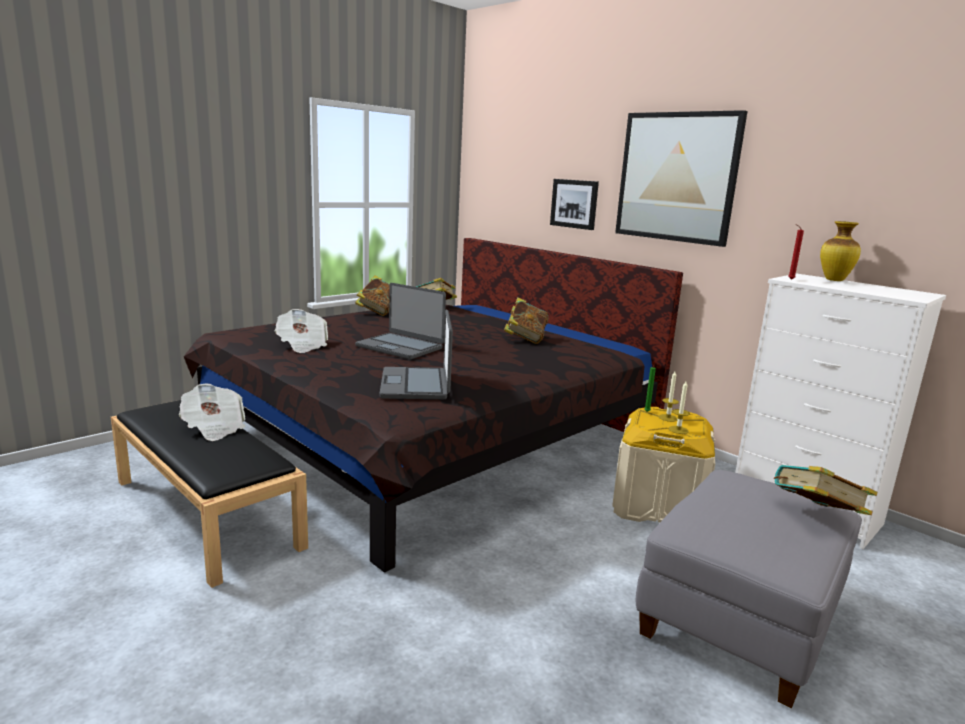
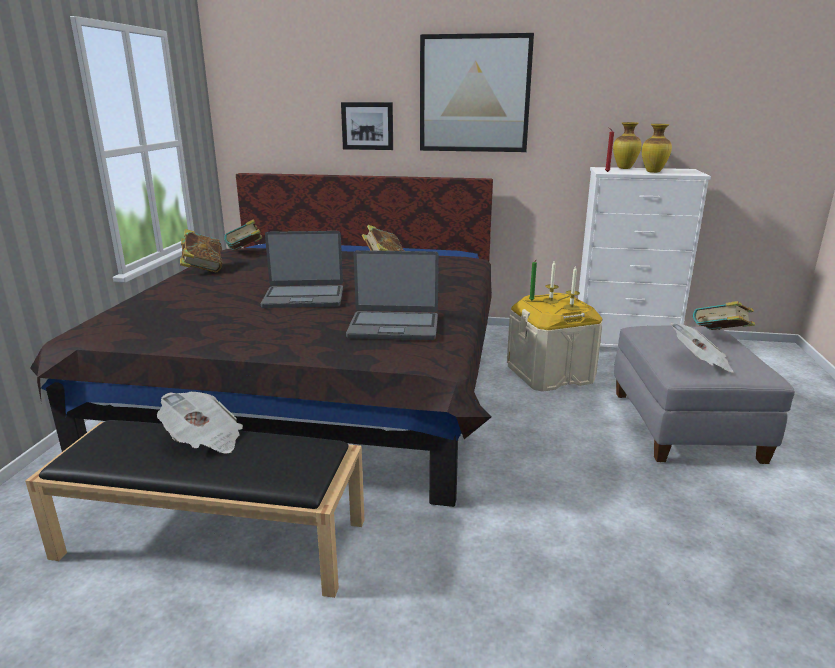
camera: 35 degrees left, 5 degrees up
newspaper [275,309,328,353] -> newspaper moved to [671,323,734,373]
laptop [379,310,453,399] -> laptop turned 45 degrees counterclockwise [346,250,439,340]
none -> vase [642,124,672,173]

